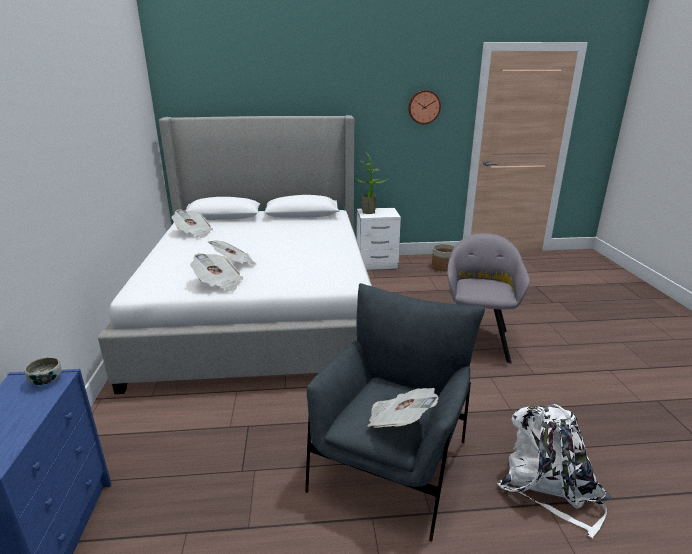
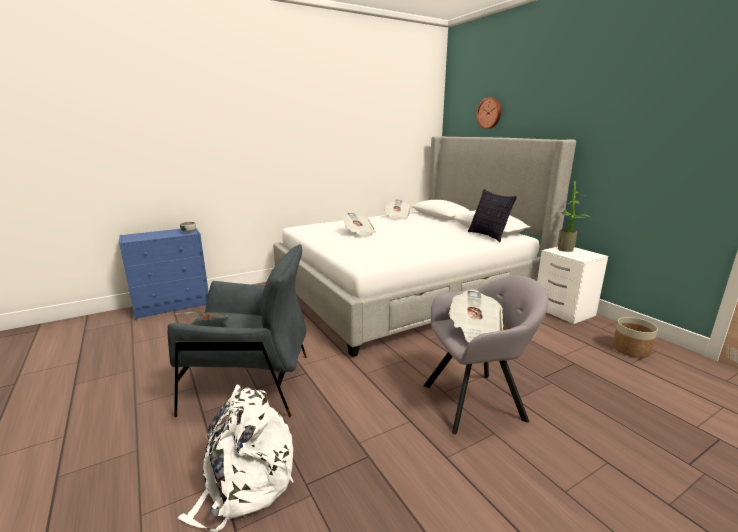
camera: 65 degrees right, 5 degrees down
newspaper [190,253,243,292] -> newspaper moved to [448,289,503,343]
wall clock [408,90,441,124] -> wall clock moved to [477,97,501,129]
none -> pillow [468,189,517,242]

